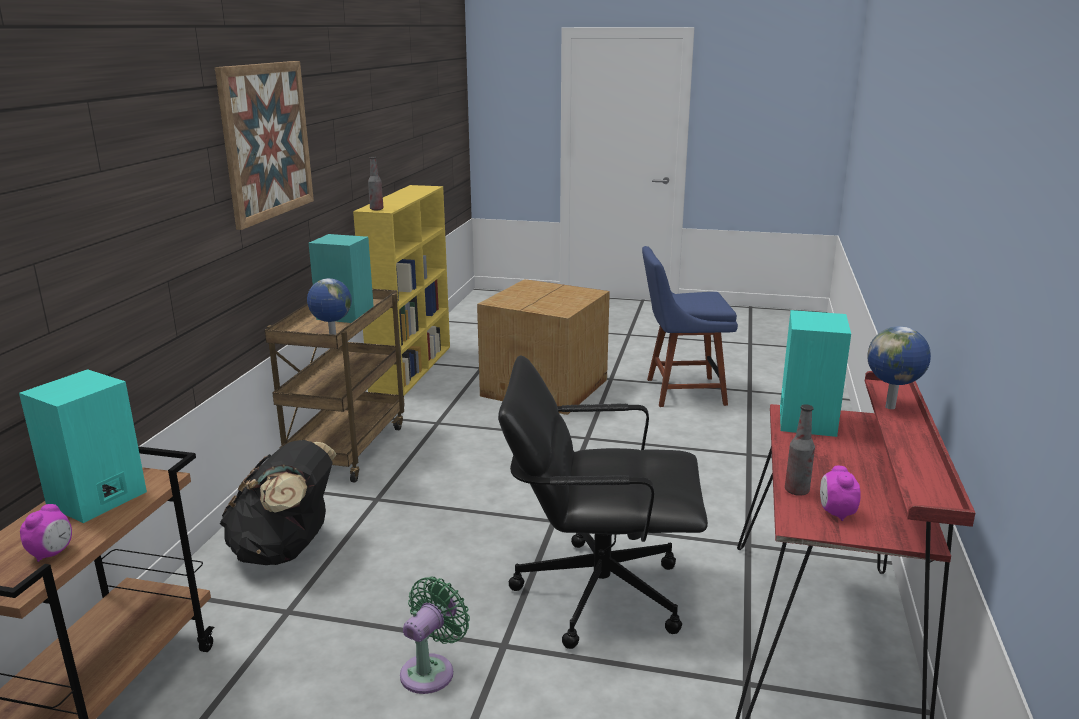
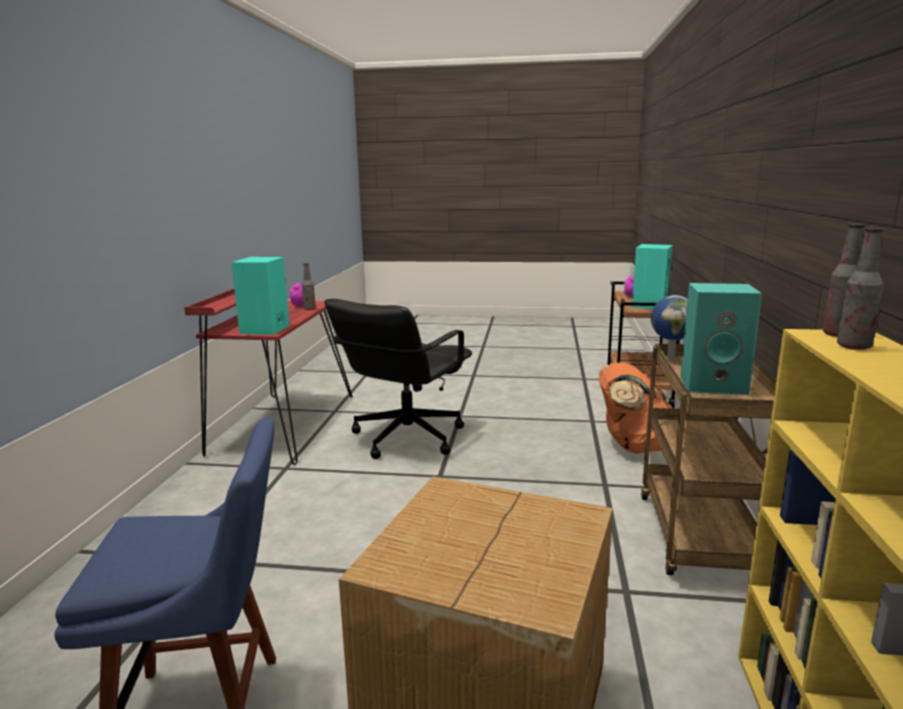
camera: 175 degrees right, 5 degrees down
picture [215,61,314,230] -> none
black backpack [220,440,337,565] -> orange backpack [598,363,674,454]
green fan [400,577,470,694] -> none
black office chair [498,355,708,649] -> black office chair turned 120 degrees clockwise [324,299,472,459]
globe [867,326,931,409] -> none
none -> bottle [837,228,884,350]

